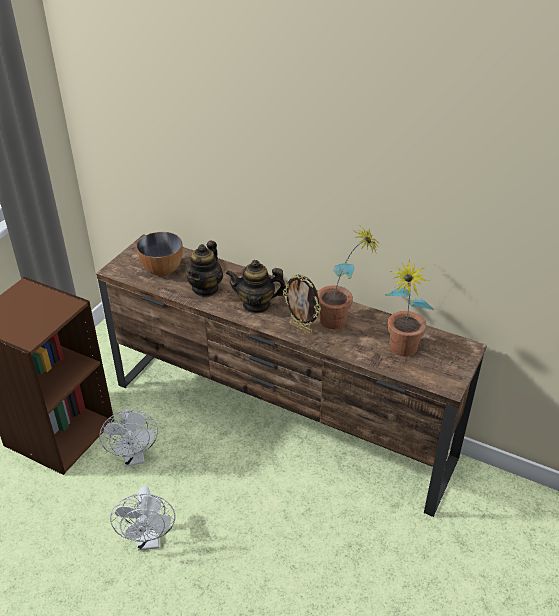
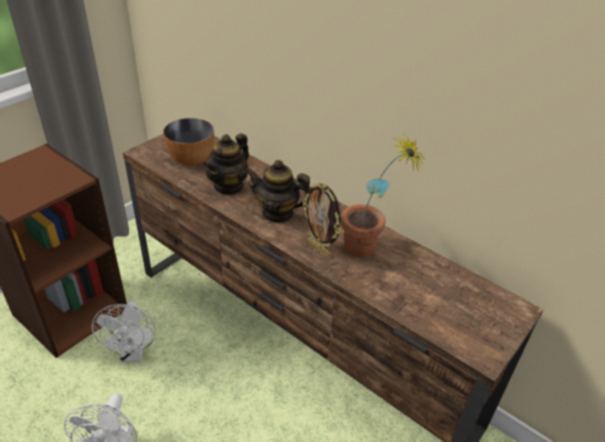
camera: 10 degrees right, 0 degrees up
potted plant [385,259,434,357] -> none

